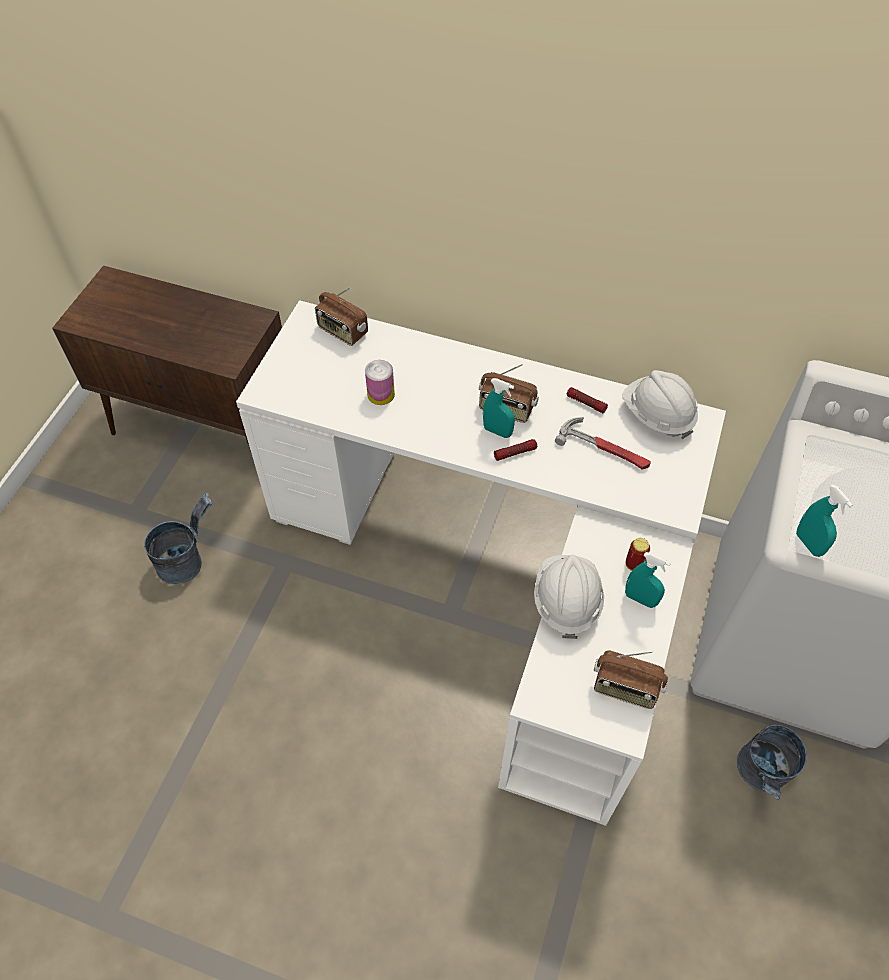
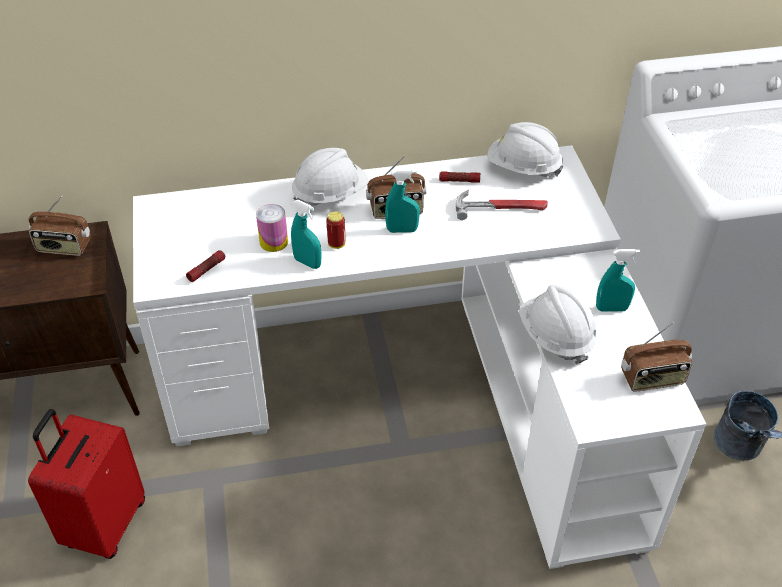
camera: 30 degrees left, 10 degrees down
grey bucket [144,493,212,584] -> red suitcase [28,409,145,559]
radio [315,288,368,346] -> radio moved to [29,196,91,256]
flashlight [494,439,537,461] -> flashlight moved to [186,250,225,282]
can [625,538,650,571] -> can moved to [326,211,346,249]
turquoise spray bottle [796,484,853,557] -> turquoise spray bottle moved to [291,200,321,269]
none -> white hard hat [292,148,368,206]

